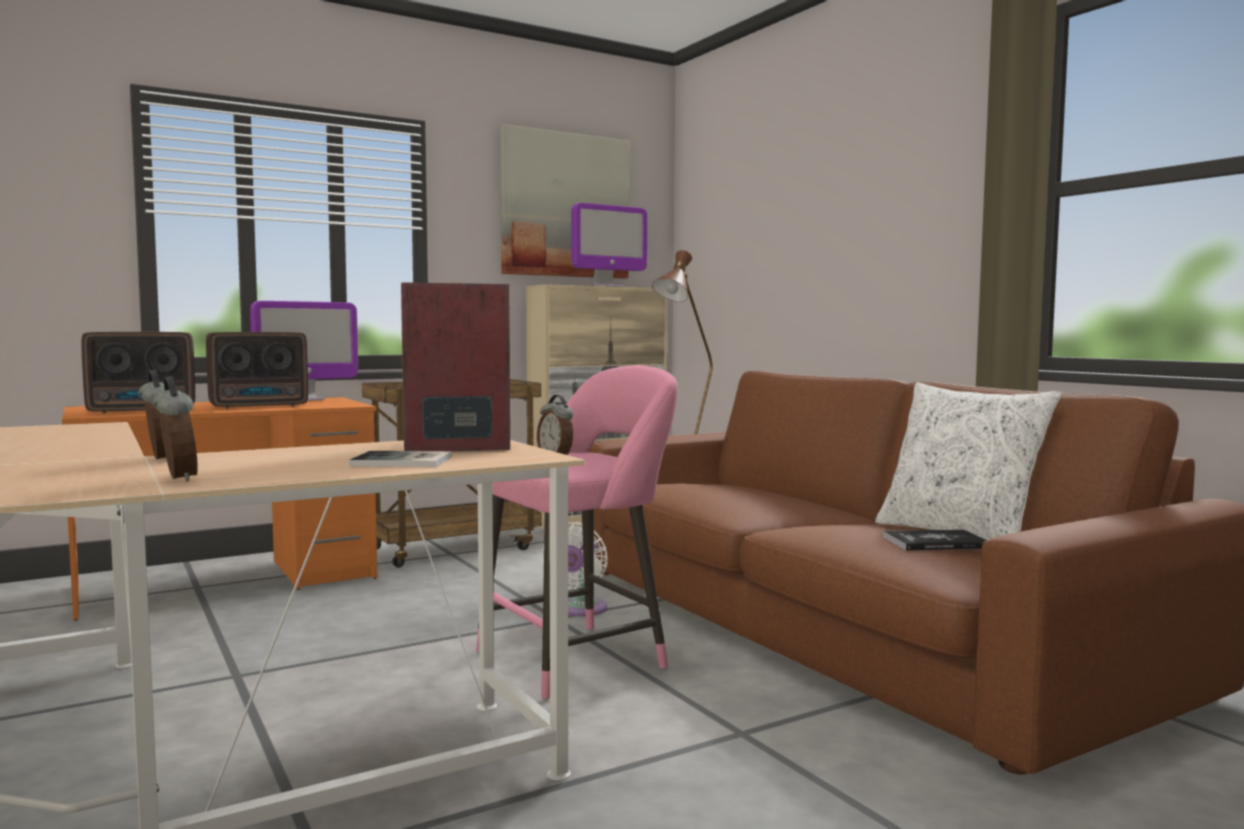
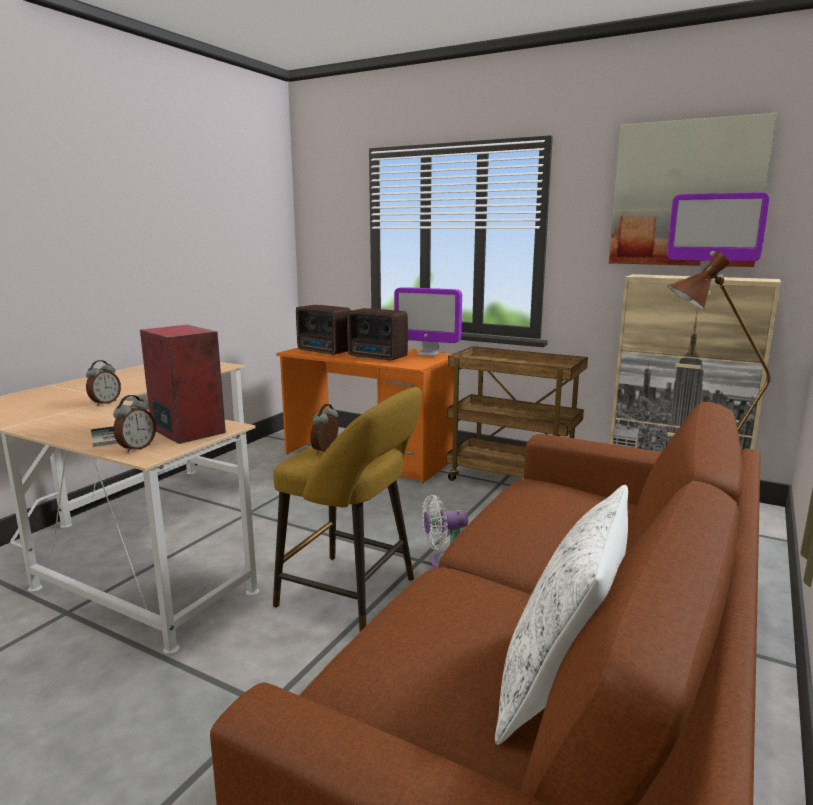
camera: 60 degrees right, 10 degrees up
alarm clock [152,376,198,481] -> alarm clock moved to [113,395,156,453]
pink stool [476,365,678,700] -> yellow stool [273,387,422,631]
book [884,529,987,551] -> none

